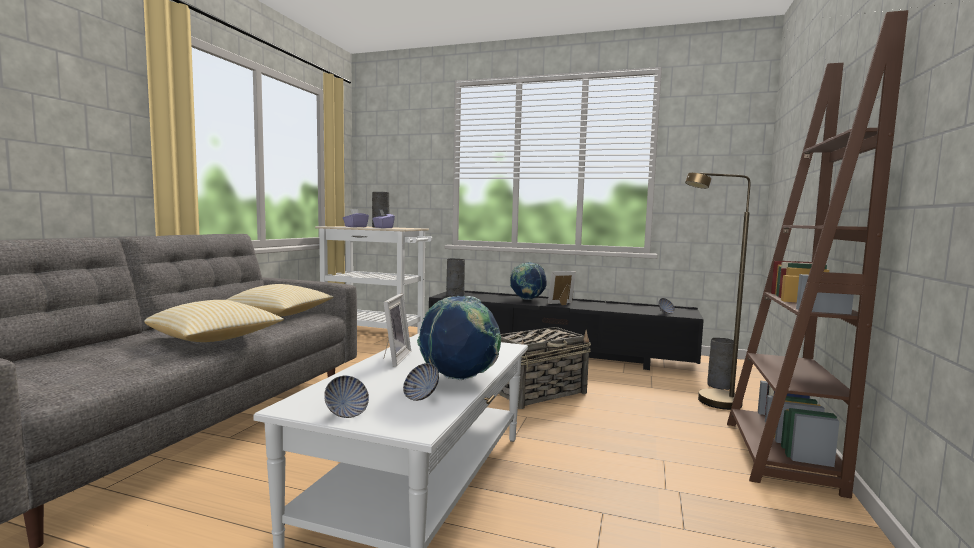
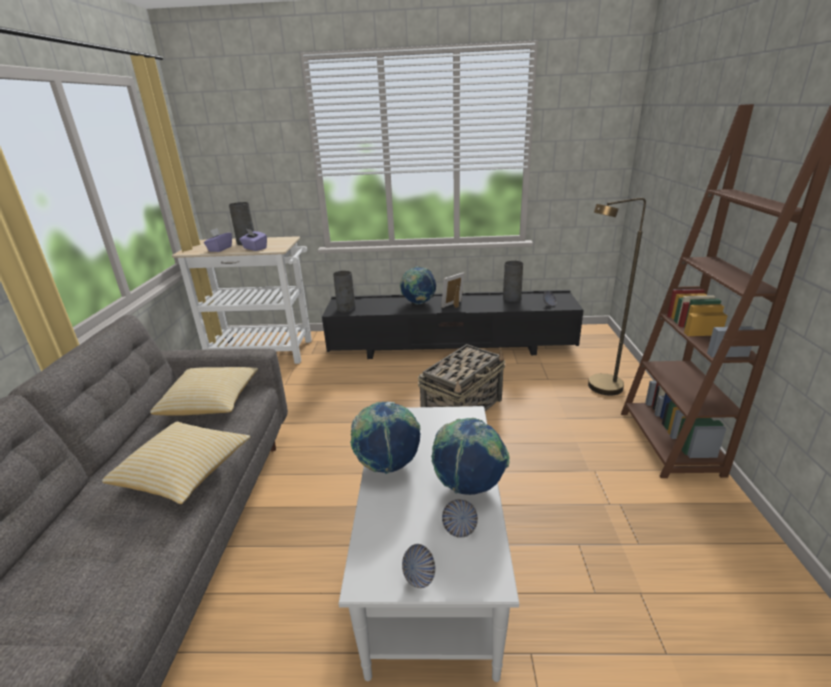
camera: 15 degrees left, 20 degrees up
picture frame [383,294,411,367] -> globe [350,402,420,474]
grey vase [707,338,734,390] -> grey vase moved to [503,261,523,302]

